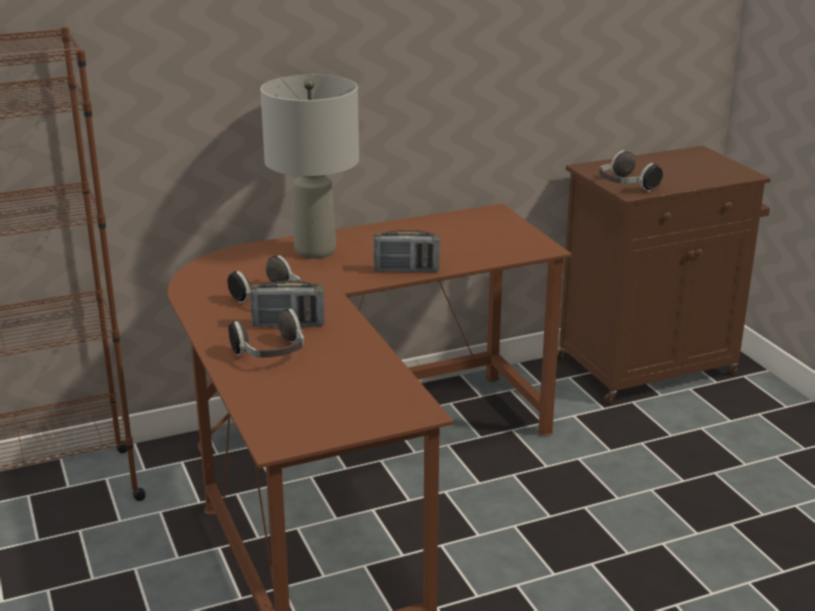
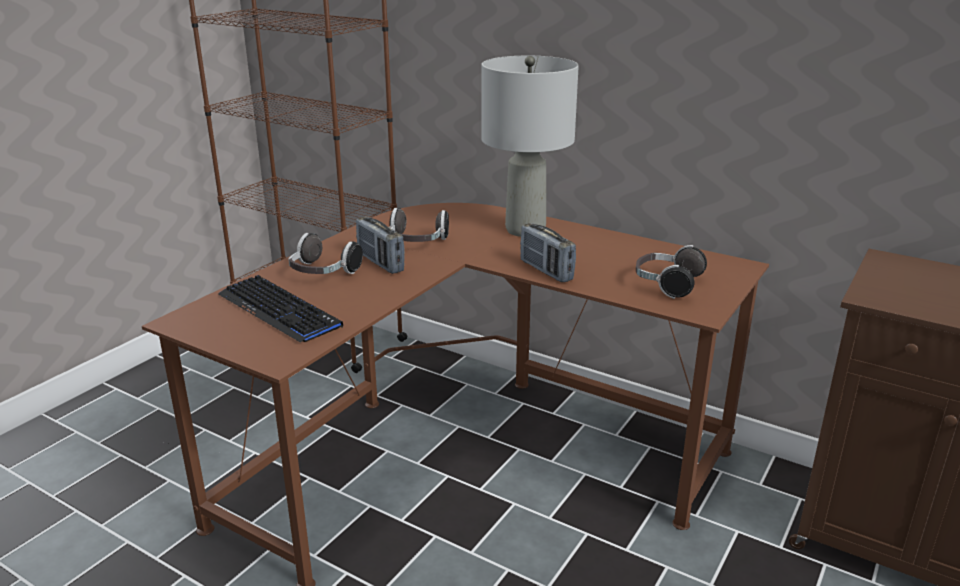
camera: 55 degrees right, 0 degrees up
headphones [599,150,663,191] -> headphones moved to [636,245,707,299]
none -> keyboard [218,275,343,343]

